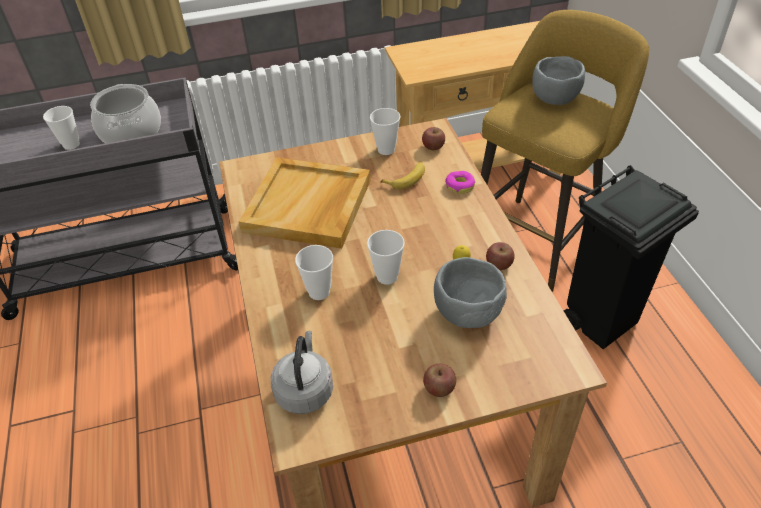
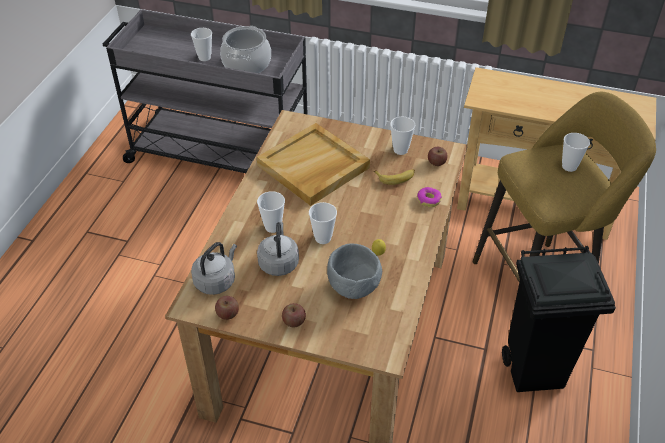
camera: 30 degrees right, 0 degrees up
apple [486,242,515,270] -> apple moved to [215,296,239,320]
grey bowl [532,56,585,105] -> cup [562,133,590,172]
none -> grey kettle [257,222,299,276]

